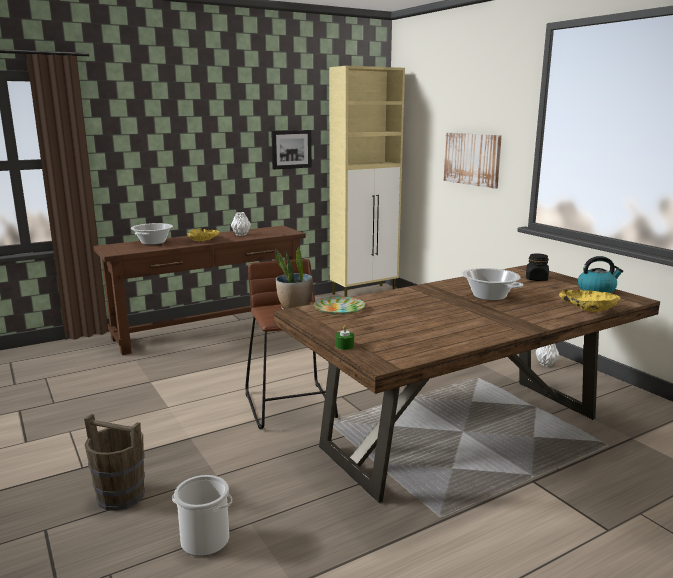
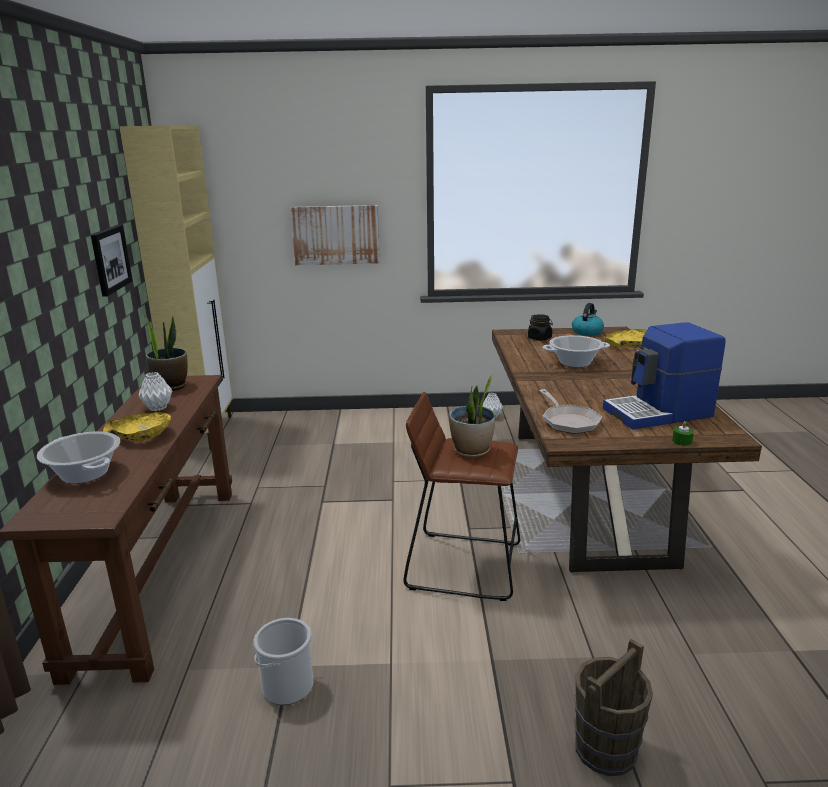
camera: 60 degrees left, 5 degrees up
bucket [172,475,232,556] -> bucket moved to [253,618,313,705]
plate [314,296,365,315] -> frying pan [539,389,602,434]
none -> potted plant [144,315,188,391]
none -> coffee machine [603,322,726,430]

